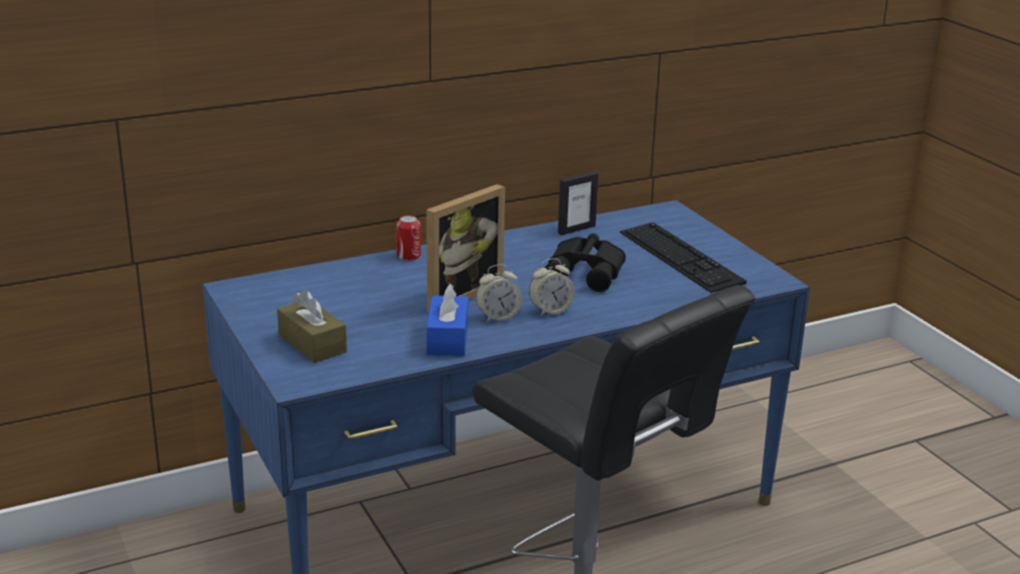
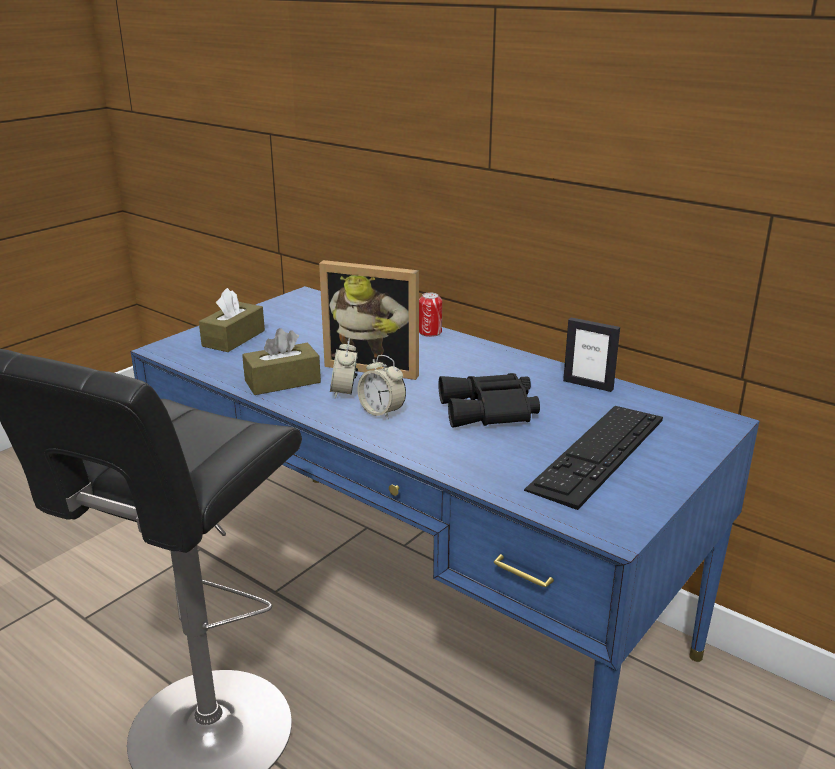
camera: 65 degrees right, 0 degrees up
blue tissue box [426,284,468,356] -> brown tissue box [242,328,321,395]
alarm clock [476,264,522,322] -> alarm clock turned 45 degrees clockwise [330,338,358,399]

